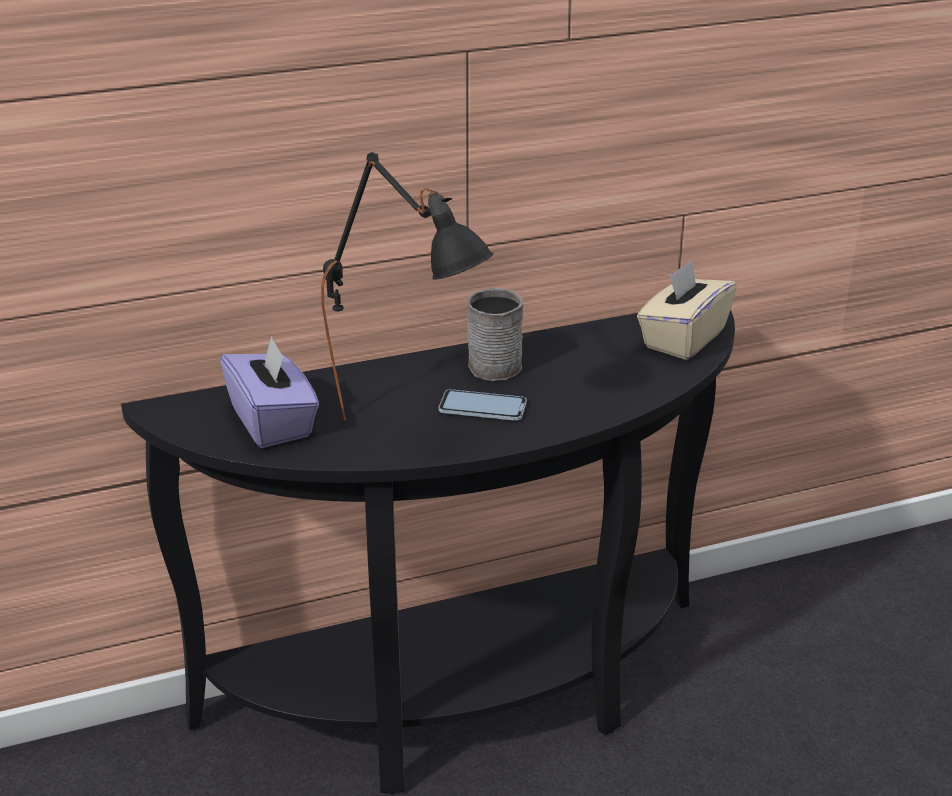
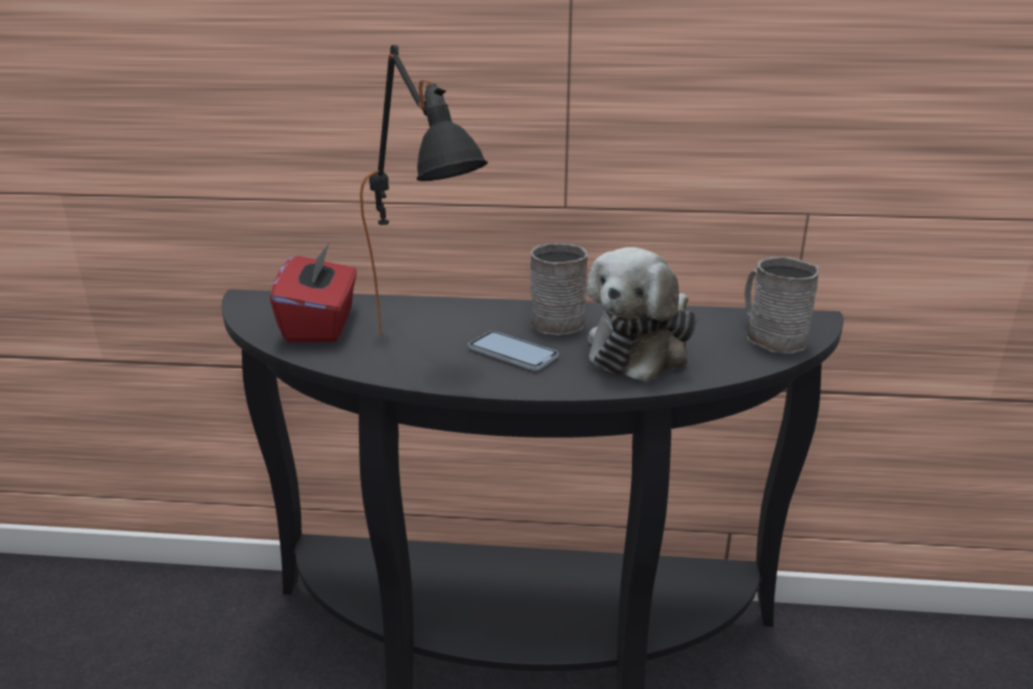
camera: 25 degrees right, 5 degrees down
purple tissue box [220,336,319,448] -> red tissue box [270,242,357,342]
beige tissue box [637,260,737,360] -> grey mug [744,257,819,354]
none -> plush toy [587,247,697,382]

